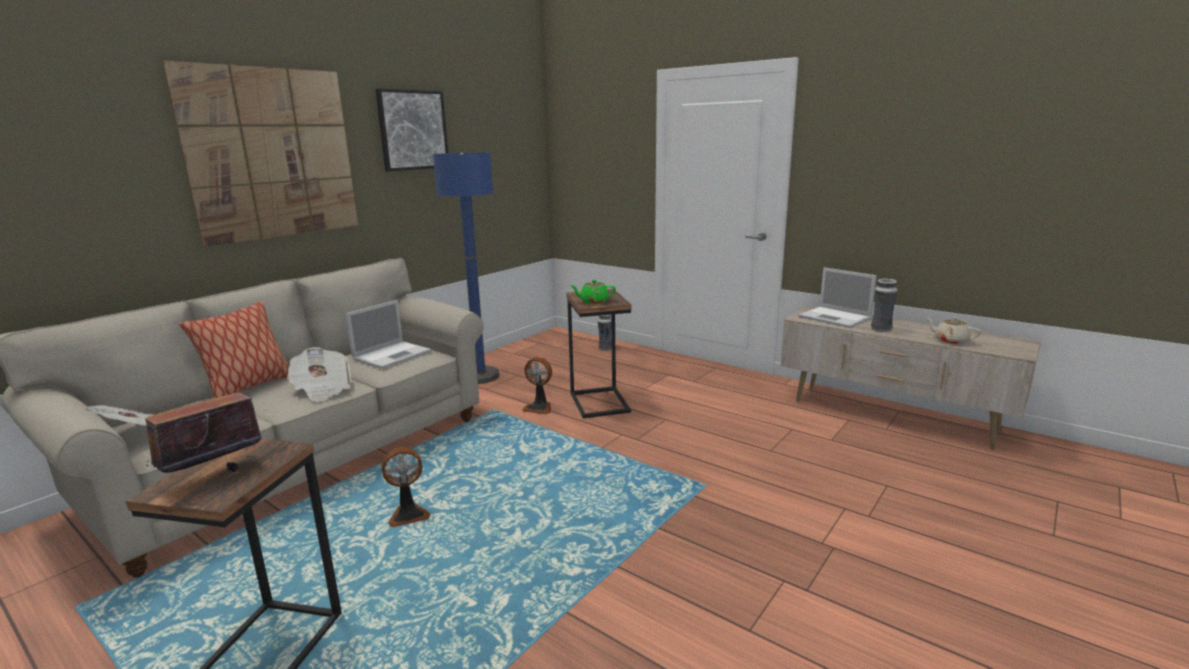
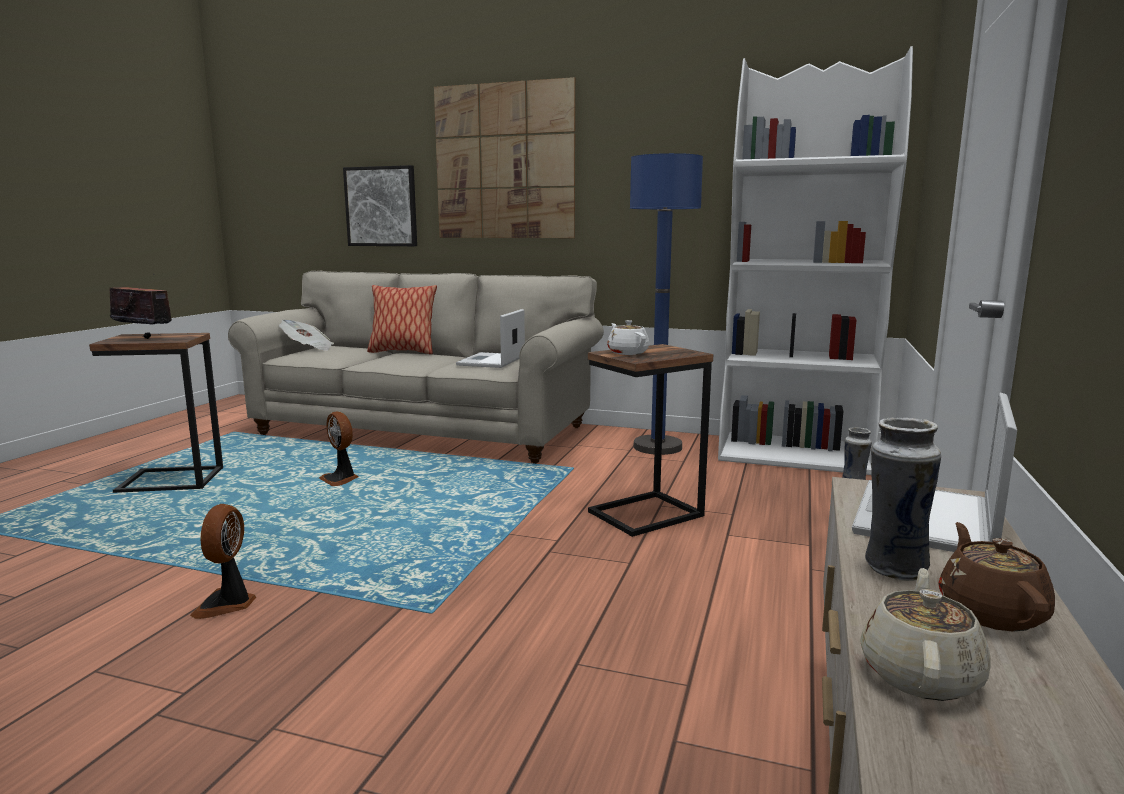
camera: 70 degrees right, 5 degrees down
newspaper [287,347,351,402] -> none
laptop [345,300,431,369] -> laptop turned 90 degrees clockwise [456,309,525,368]
picture [375,88,448,171] -> picture moved to [343,165,417,246]
fan [522,357,552,414] -> fan moved to [190,504,256,619]
green teapot [570,280,616,304] -> white teapot [607,320,649,355]
none -> white bookcase [718,46,913,475]
none -> brown teapot [938,522,1055,632]

